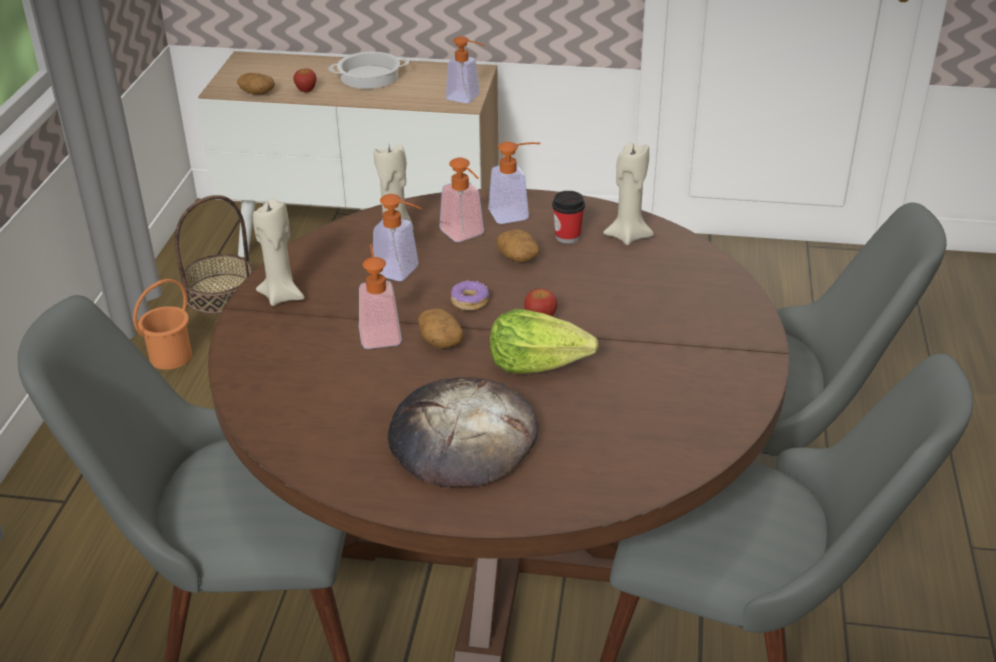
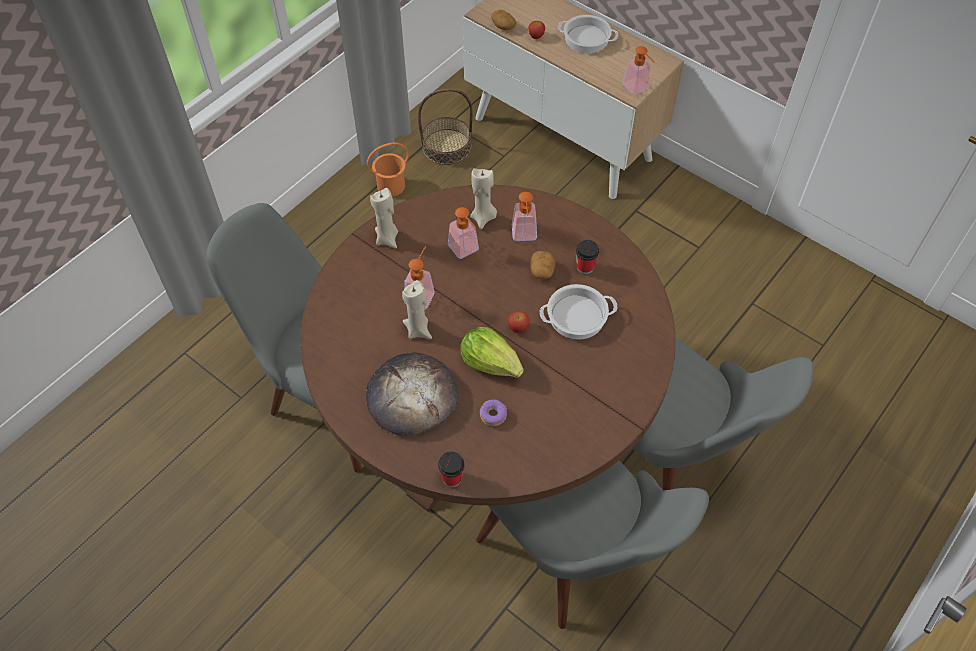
camera: 30 degrees right, 20 degrees up
potato [418,308,464,348] -> none
donut [450,280,489,311] -> donut moved to [480,399,507,426]
soap dispenser [488,141,540,224] -> none
beige candle [603,142,654,245] -> beige candle moved to [402,280,432,339]
none -> cup [438,452,465,487]
none -> cooking pot [540,284,618,340]

